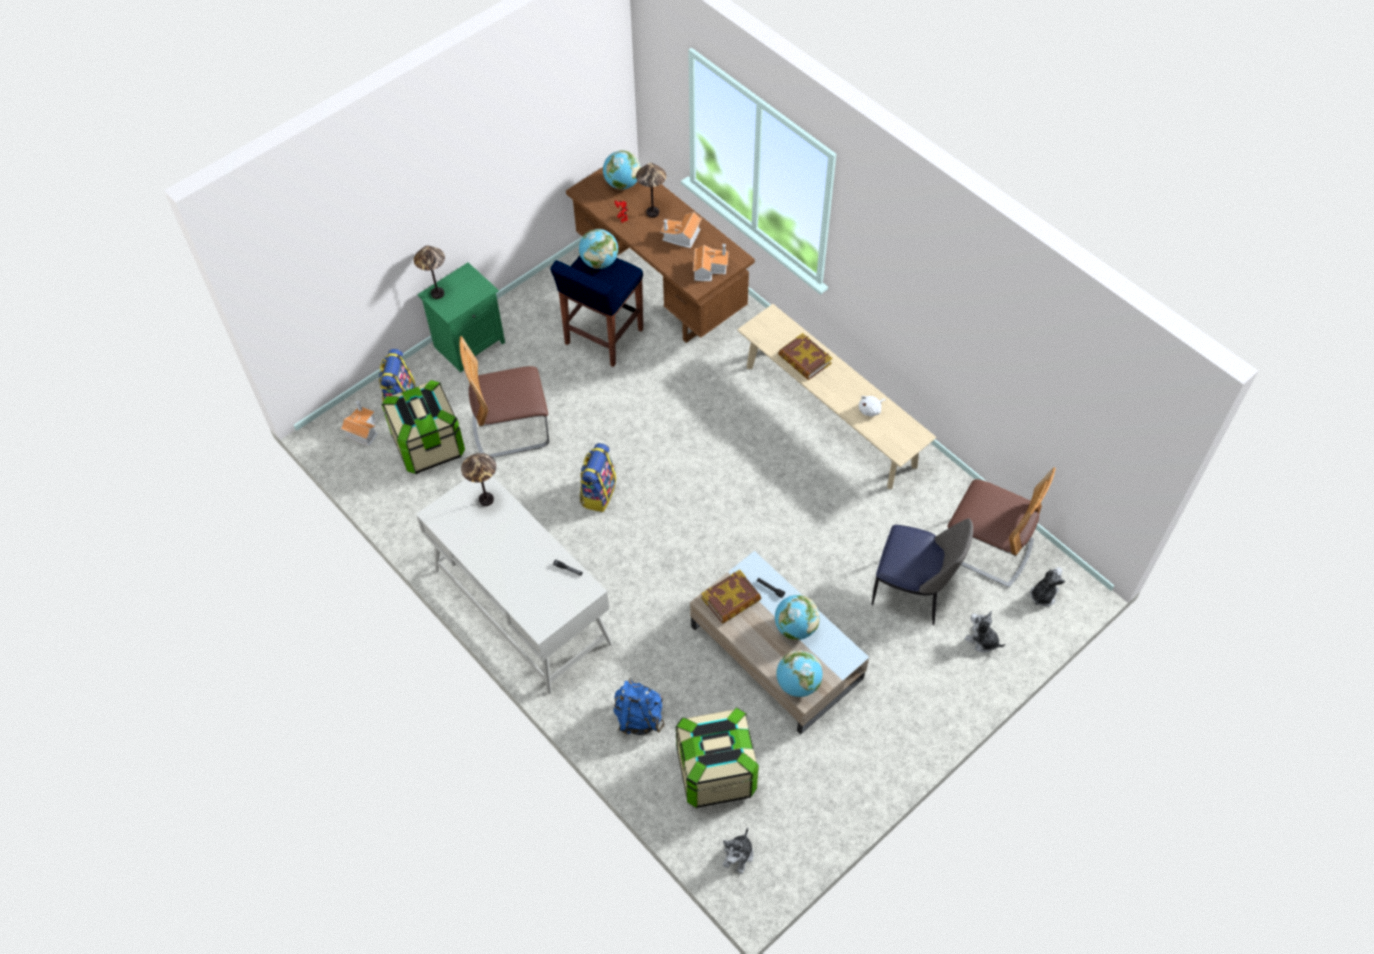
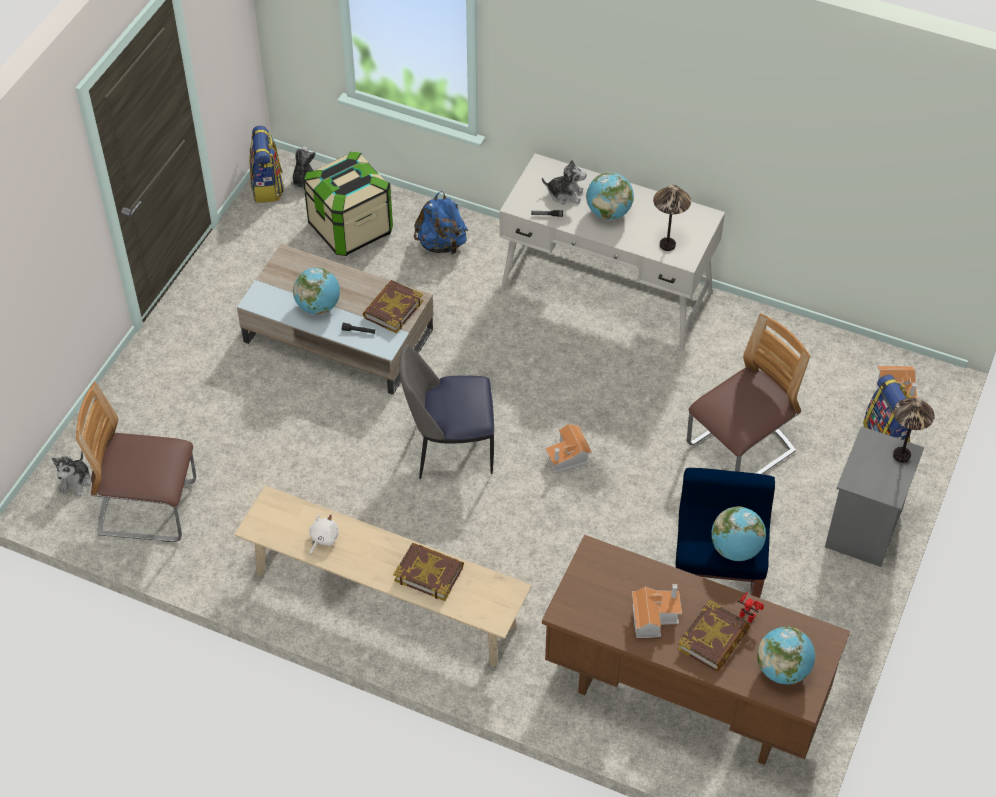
camera: 155 degrees right, 5 degrees down
storage box [382,380,465,474] -> none
green nightstand [418,262,505,372] -> grey nightstand [825,426,924,567]
backpack [580,443,616,512] -> backpack moved to [249,126,284,203]
table lamp [636,163,666,218] -> book [678,600,750,671]
toy house [693,244,729,281] -> toy house moved to [545,423,592,473]
globe [776,650,822,697] -> globe moved to [586,173,634,220]
chair [872,518,973,625] -> chair moved to [399,344,494,479]
plush toy [965,611,1005,653] -> plush toy moved to [542,160,586,204]

